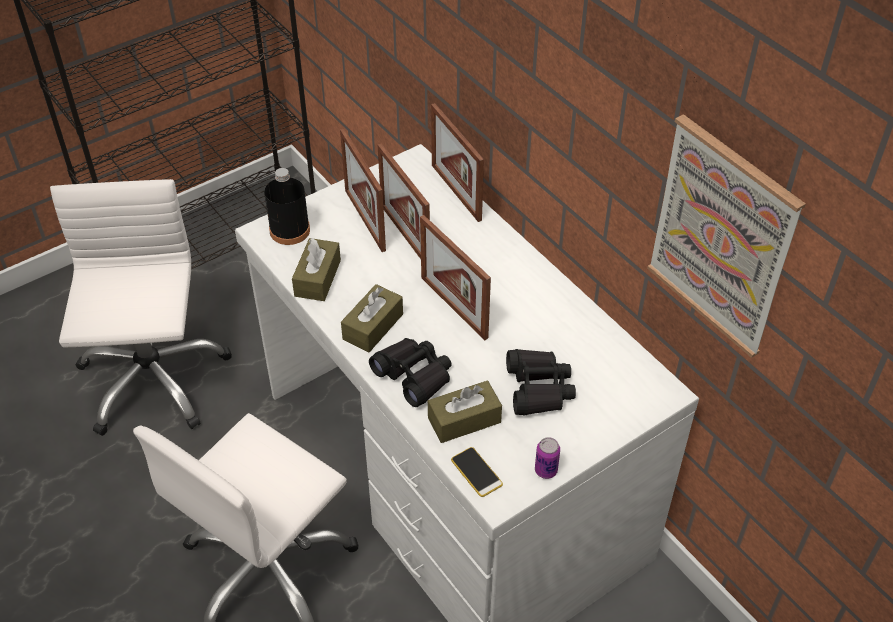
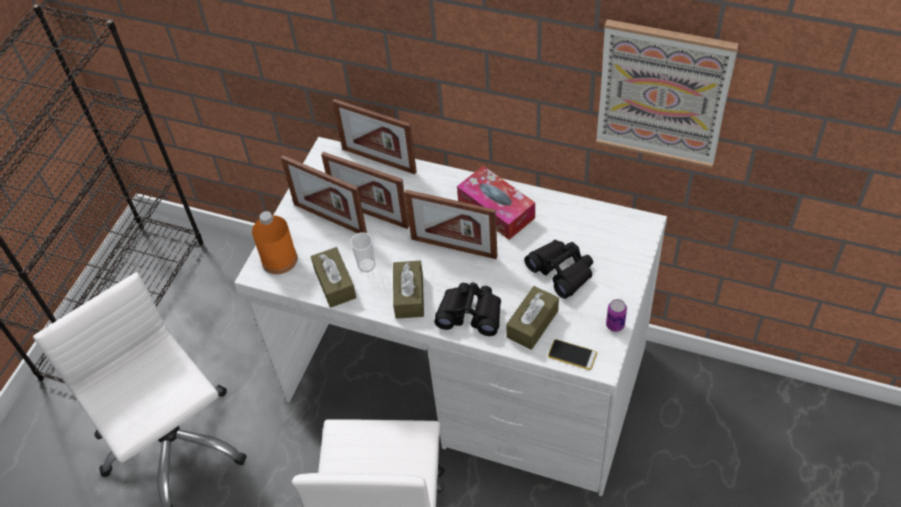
camera: 30 degrees left, 5 degrees up
black bottle [264,168,310,245] -> orange bottle [252,211,298,274]
none -> cup [350,232,375,272]
none -> tissue box [457,166,535,240]

